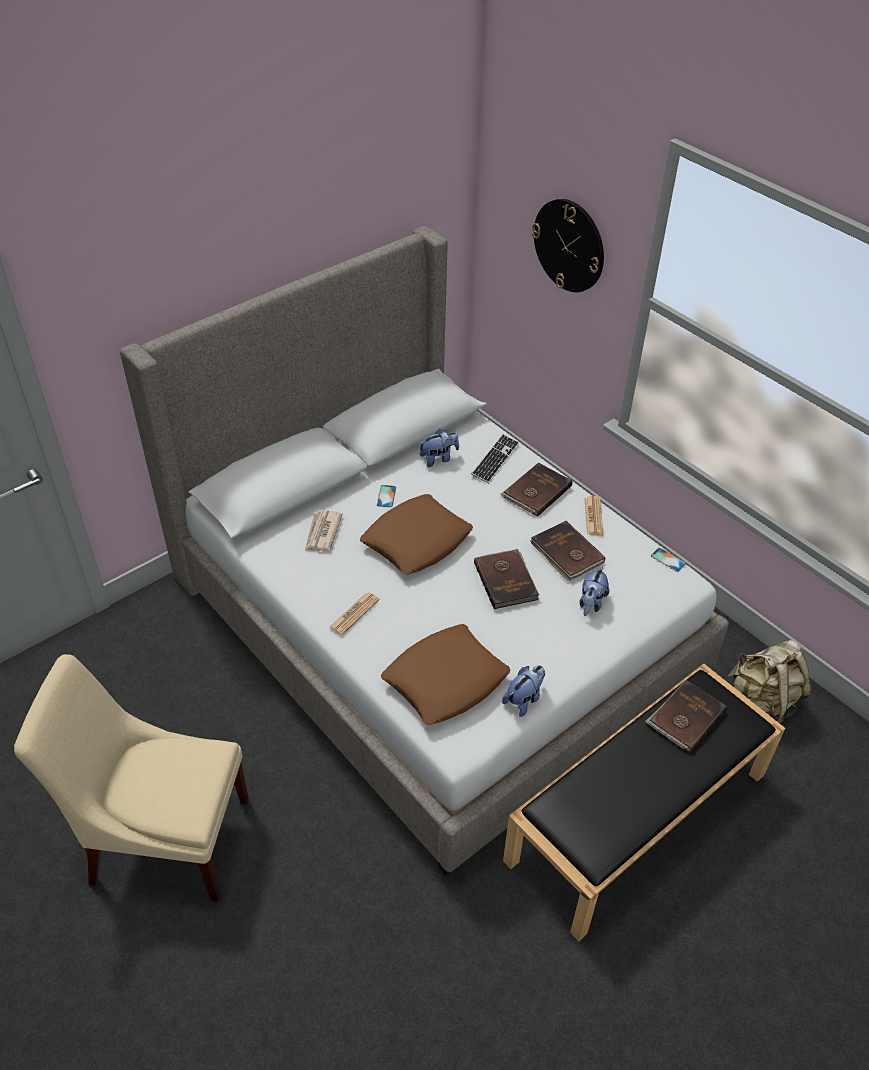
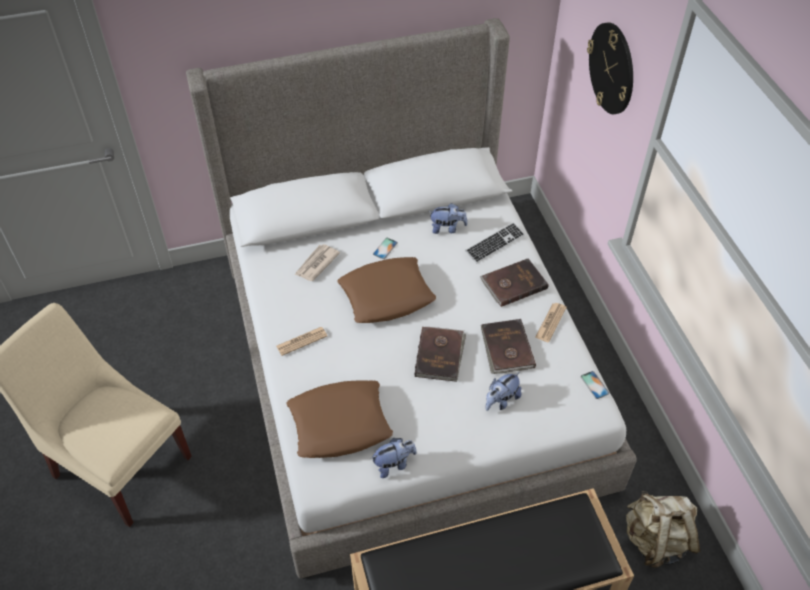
camera: 25 degrees right, 5 degrees up
brown book [645,680,727,753] -> none

